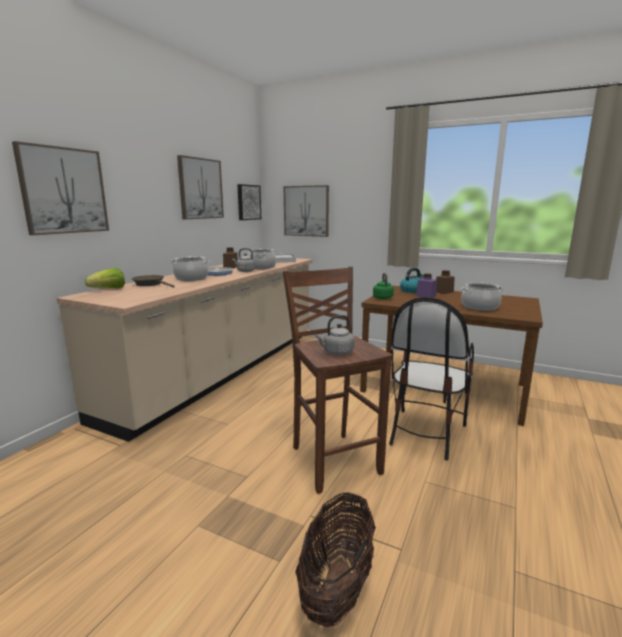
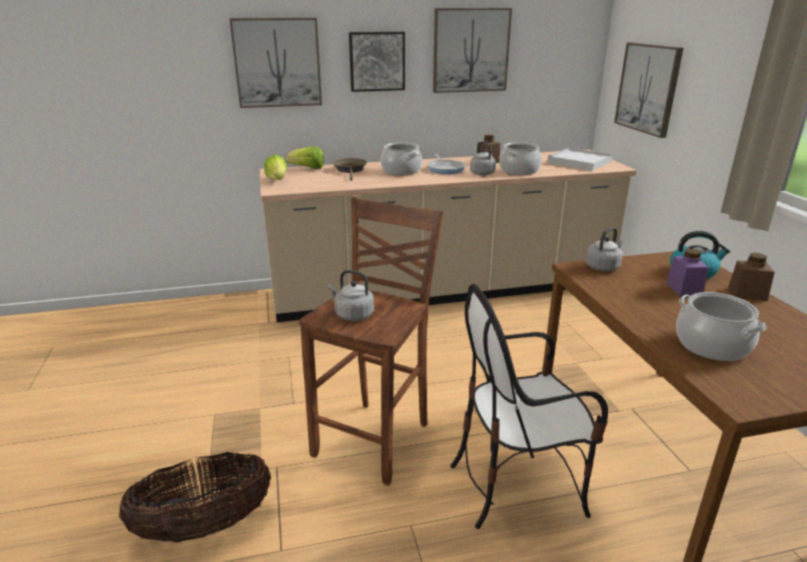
camera: 50 degrees right, 10 degrees up
picture [237,184,261,220] -> picture moved to [349,32,405,92]
green kettle [373,273,394,299] -> grey kettle [585,227,624,271]
none -> lettuce [264,155,287,180]

